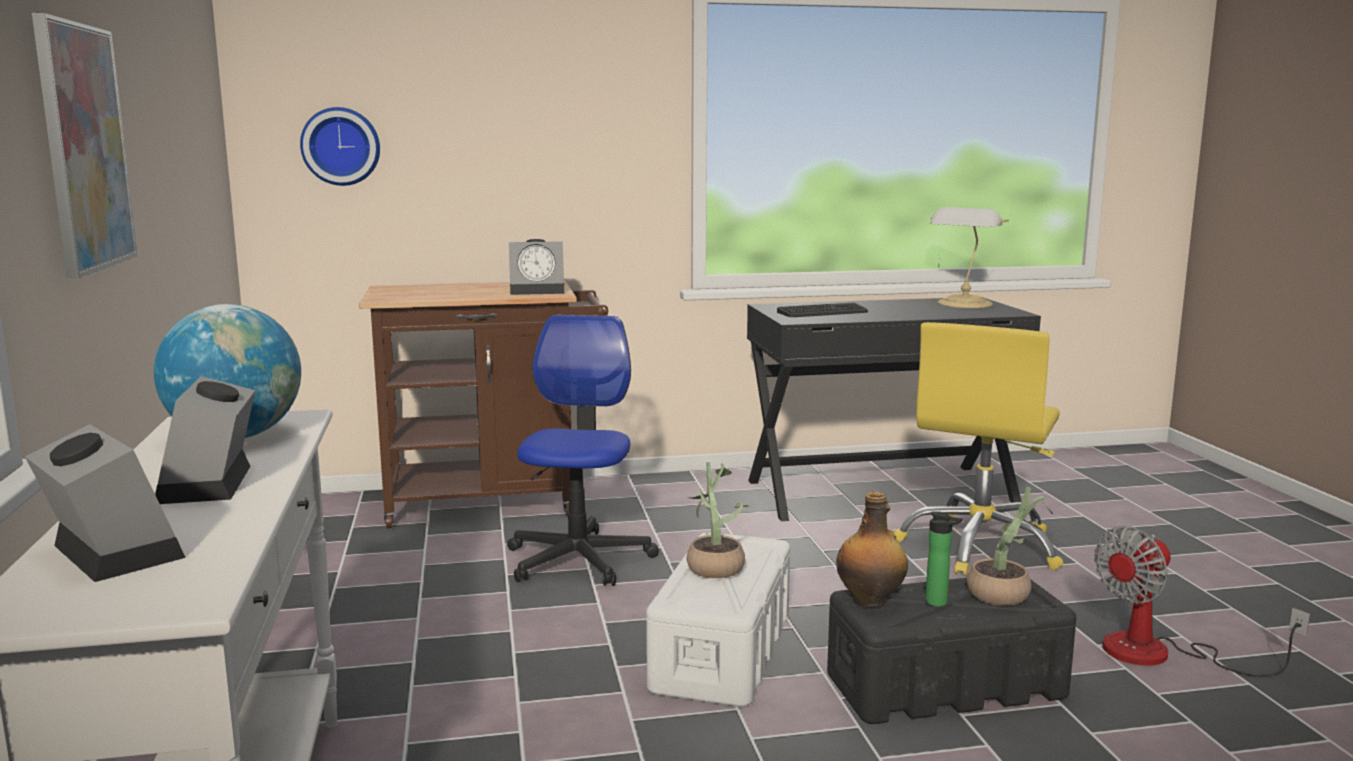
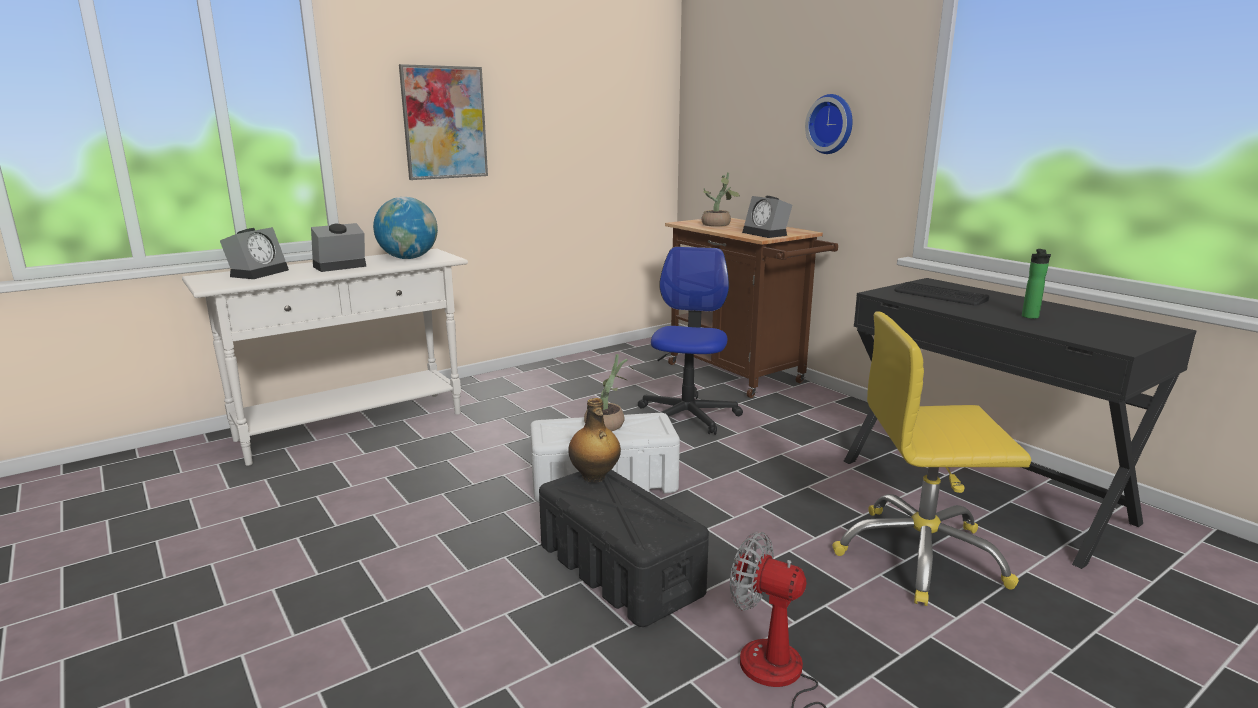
camera: 65 degrees right, 5 degrees up
wall clock [300,107,380,186] -> wall clock moved to [805,94,853,154]
office chair [507,315,659,586] -> office chair turned 60 degrees counterclockwise [638,247,743,435]
bottle [925,511,962,606] -> bottle moved to [1022,249,1051,319]
table lamp [930,207,1009,308] -> none
potted plant [967,487,1053,606] -> potted plant moved to [701,172,740,227]

